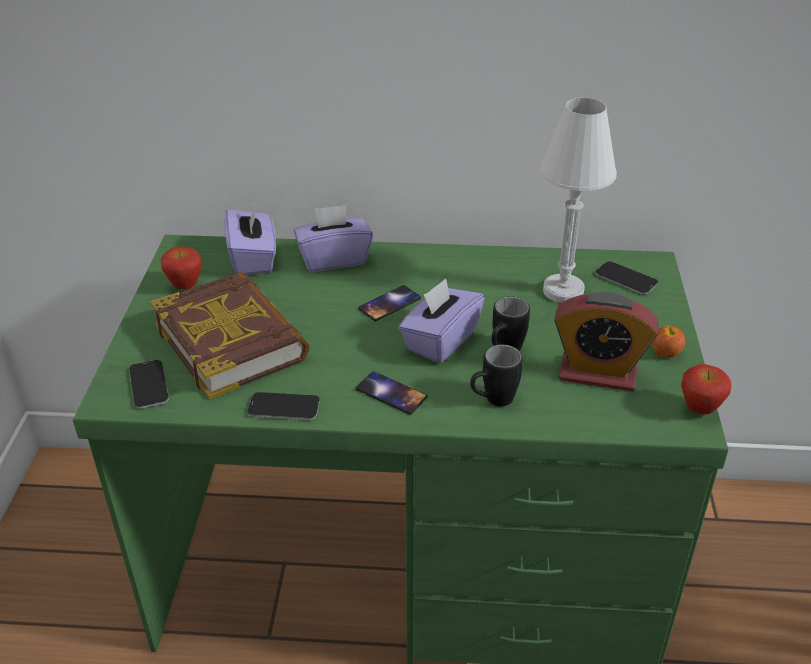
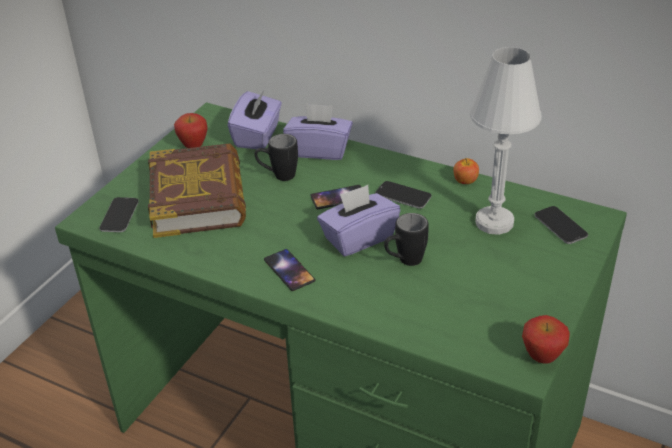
camera: 25 degrees right, 0 degrees up
phone [247,392,320,420] -> phone moved to [375,181,432,209]
black mug [470,344,523,407] -> black mug moved to [255,134,298,181]
alarm clock [554,292,659,392] -> none
apple [652,325,685,358] -> apple moved to [453,158,479,184]

